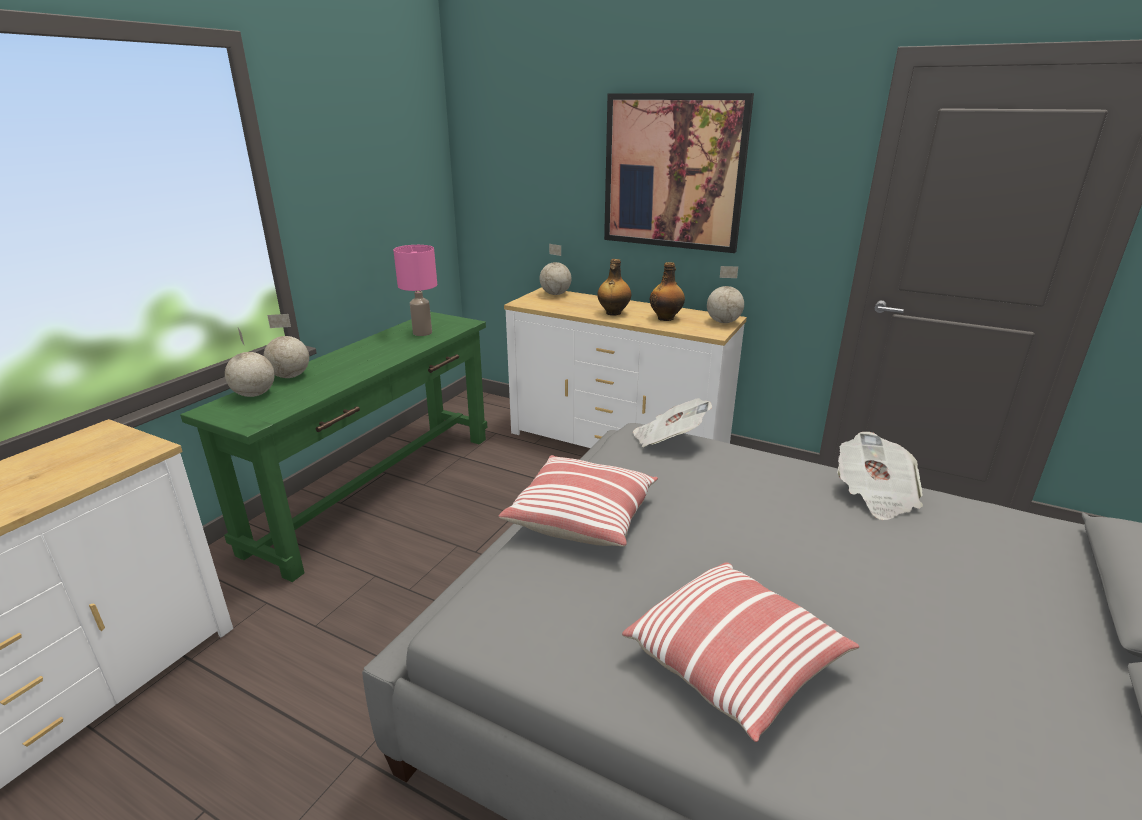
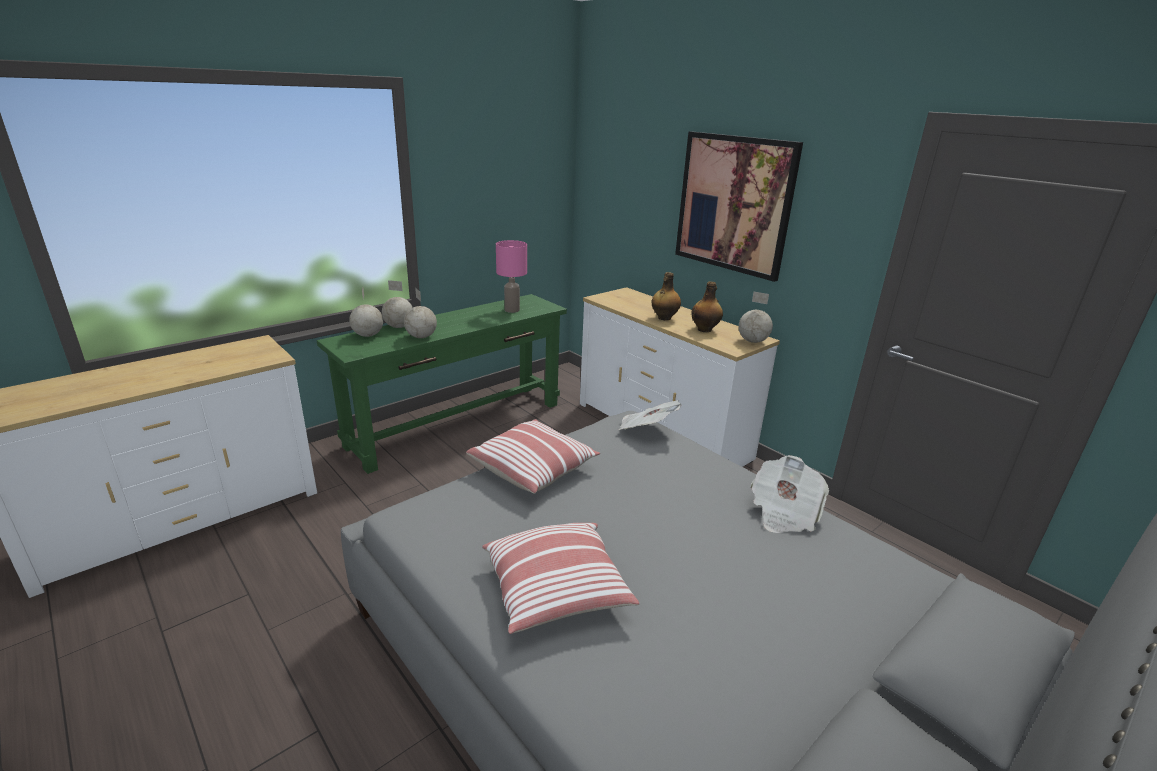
camera: 20 degrees right, 0 degrees up
globe [540,244,572,295] -> globe moved to [404,288,437,338]

